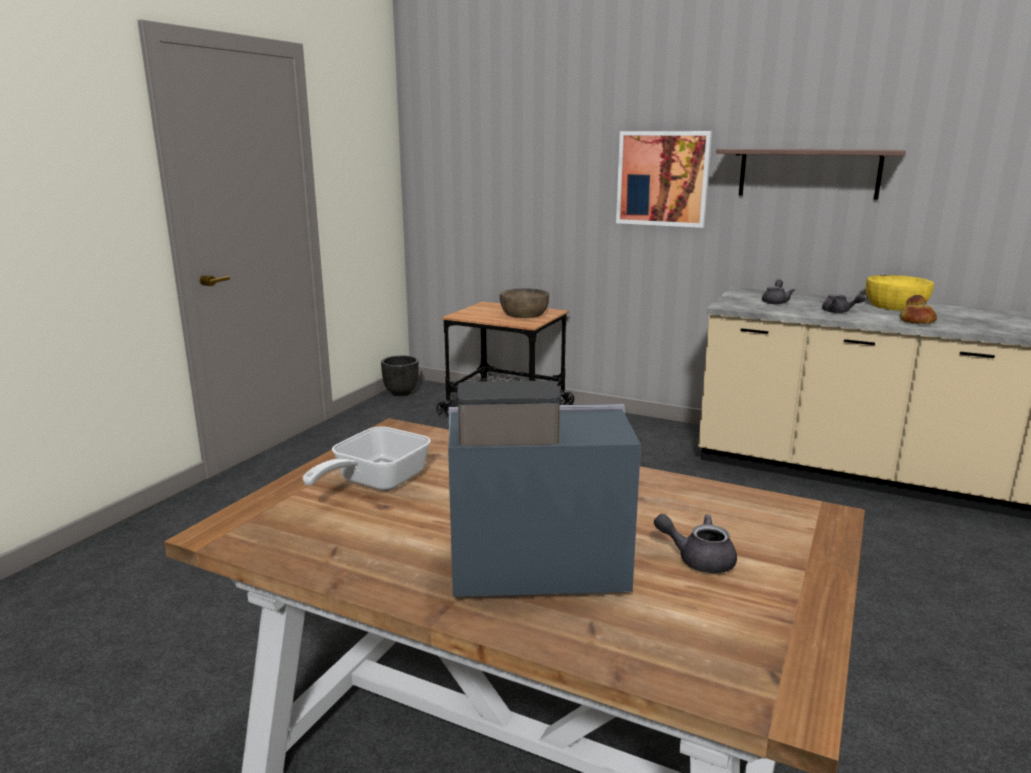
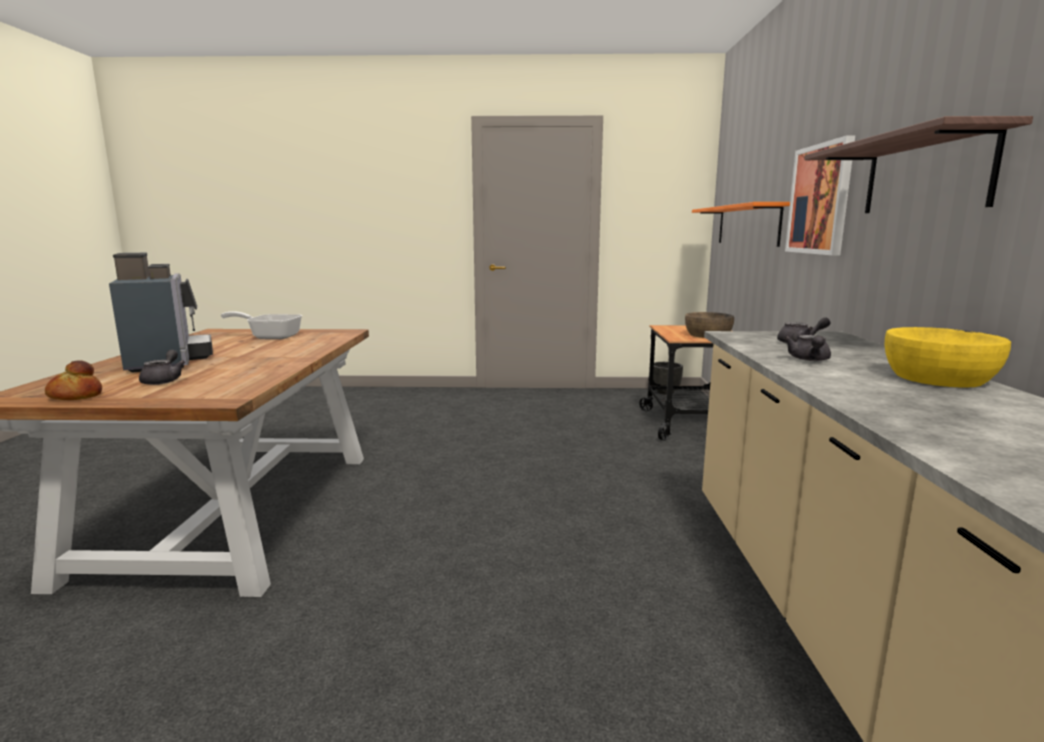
camera: 65 degrees right, 5 degrees down
bread [900,295,937,324] -> bread moved to [45,360,102,400]
none -> orange shelf [692,202,790,247]

